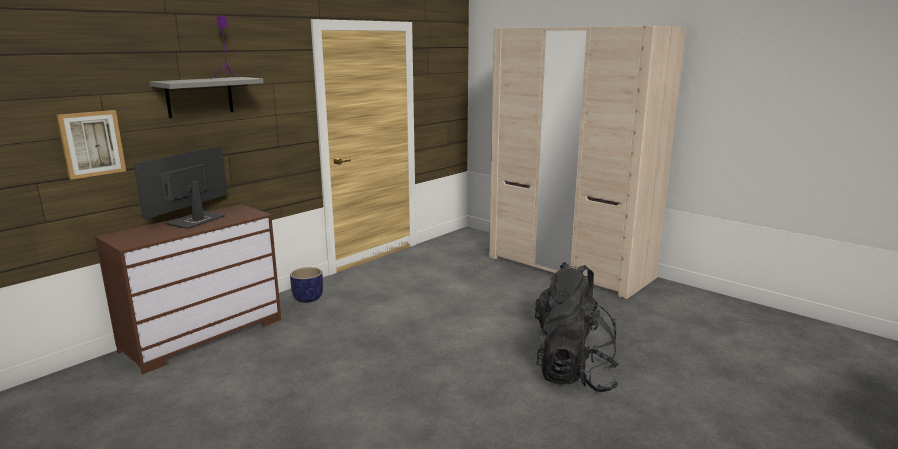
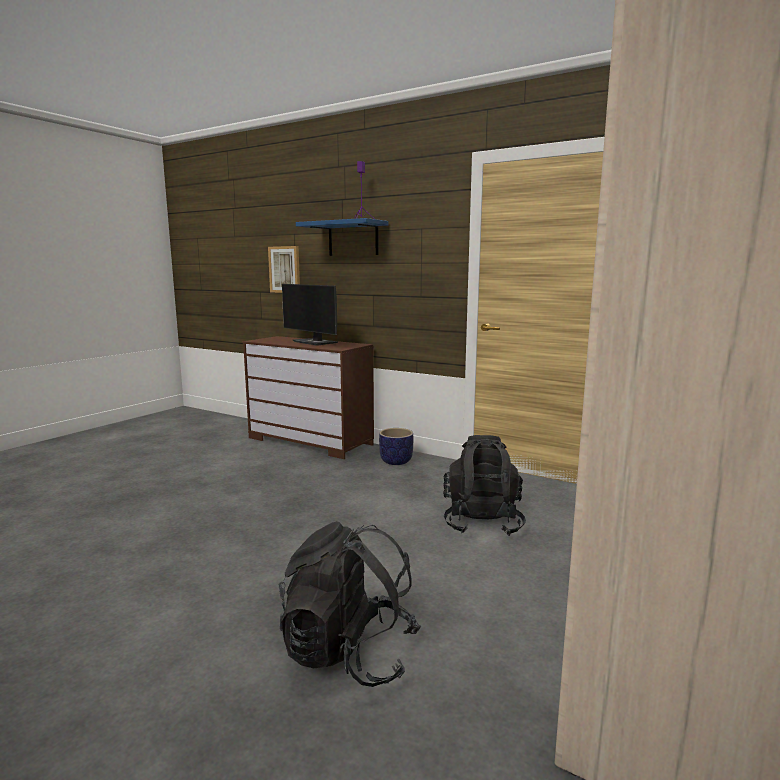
camera: 80 degrees right, 5 degrees down
monitor [133,146,227,229] -> monitor turned 150 degrees counterclockwise [282,284,338,346]
grey shelf [149,77,263,118] -> blue shelf [296,218,389,256]
black backpack [536,300,619,392] -> black backpack moved to [443,435,526,536]

